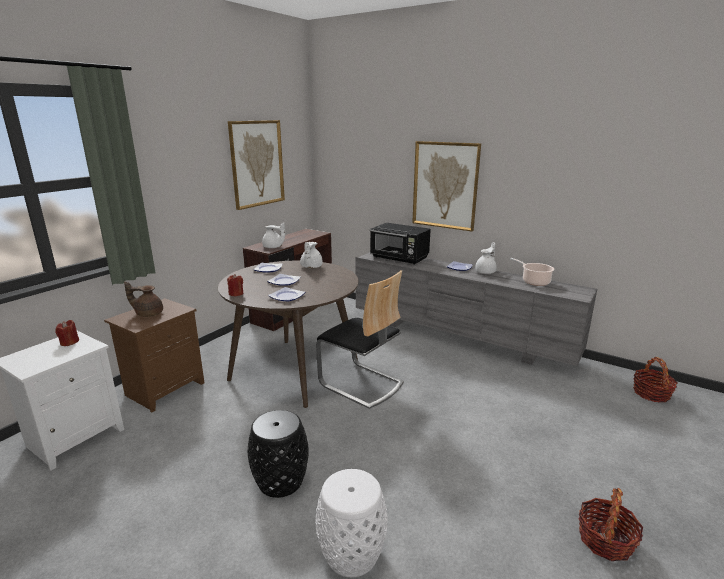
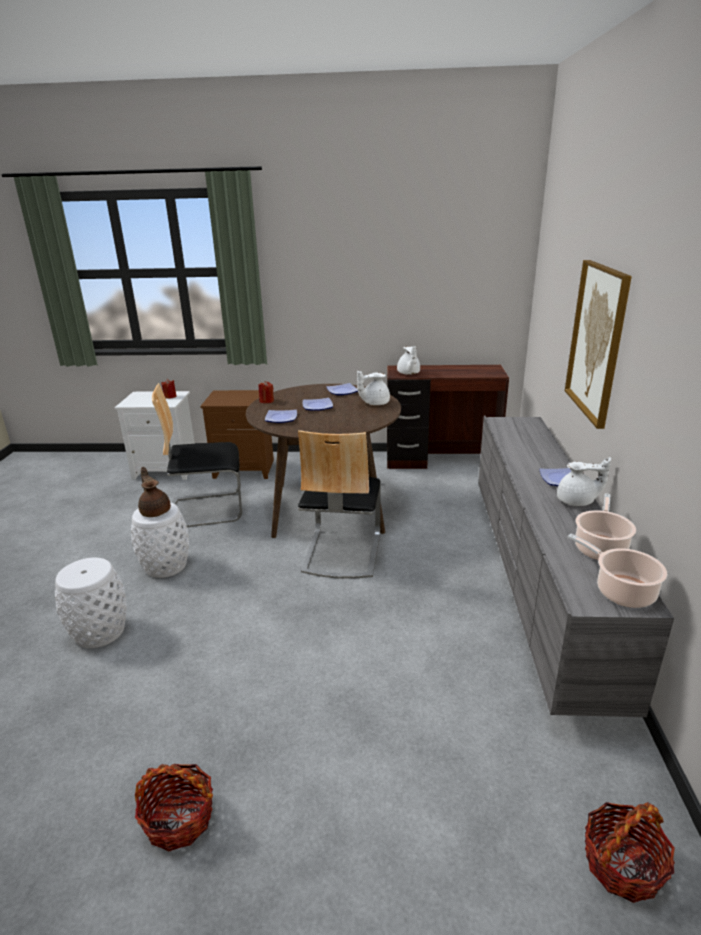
camera: 60 degrees right, 5 degrees up
brown teapot [124,282,163,317] -> brown teapot moved to [138,467,171,517]
picture [228,120,285,210] -> none
black stool [248,410,309,498] -> white stool [131,502,189,578]
black microwave [370,223,431,264] -> none
none -> chair [152,383,242,528]
none -> cooking pot [568,534,667,608]

